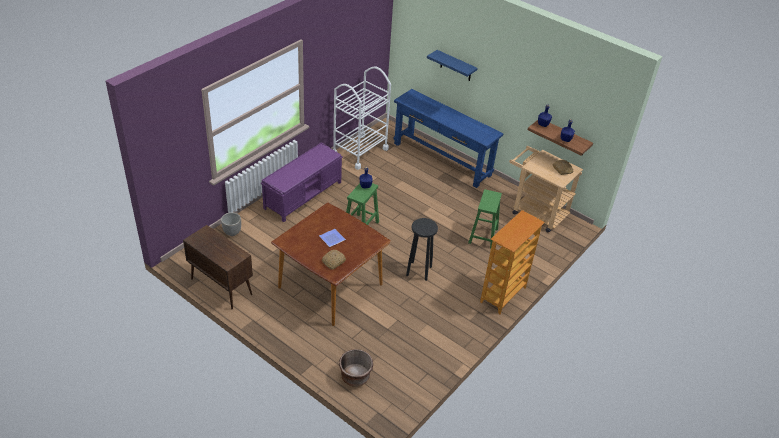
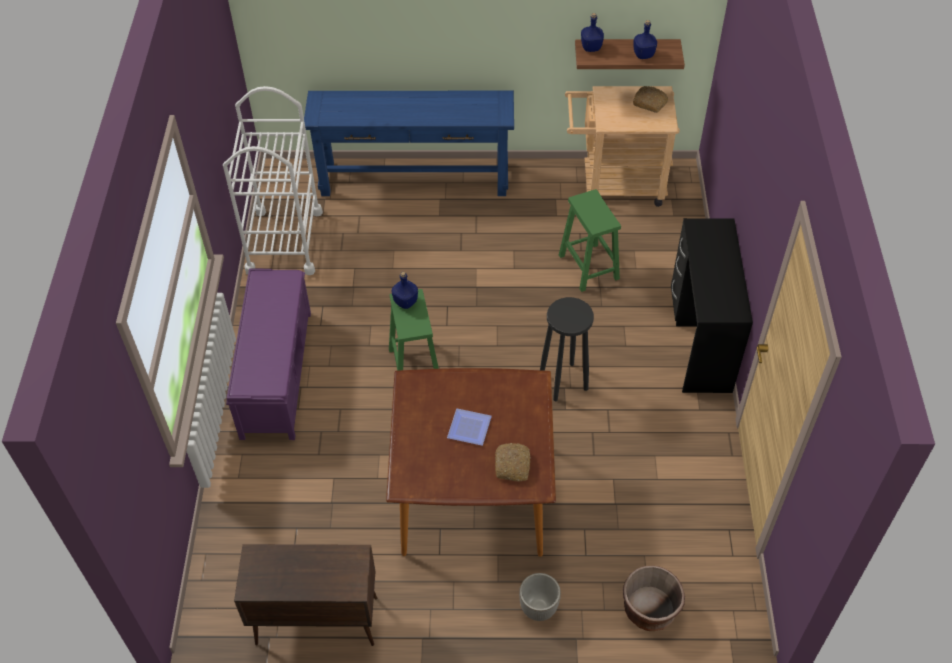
camera: 35 degrees left, 10 degrees up
planter [221,212,241,236] -> planter moved to [519,573,561,621]
blue shelf [427,50,478,81] -> none
bookcase [480,210,545,314] -> black desk [671,218,753,393]

